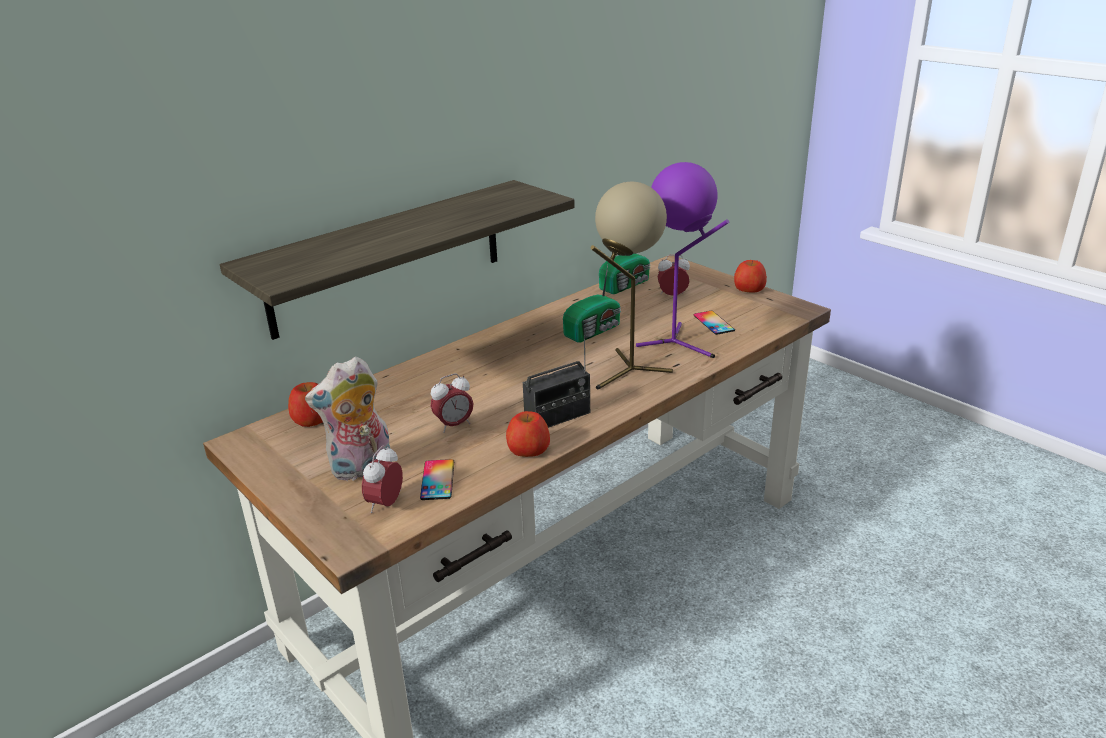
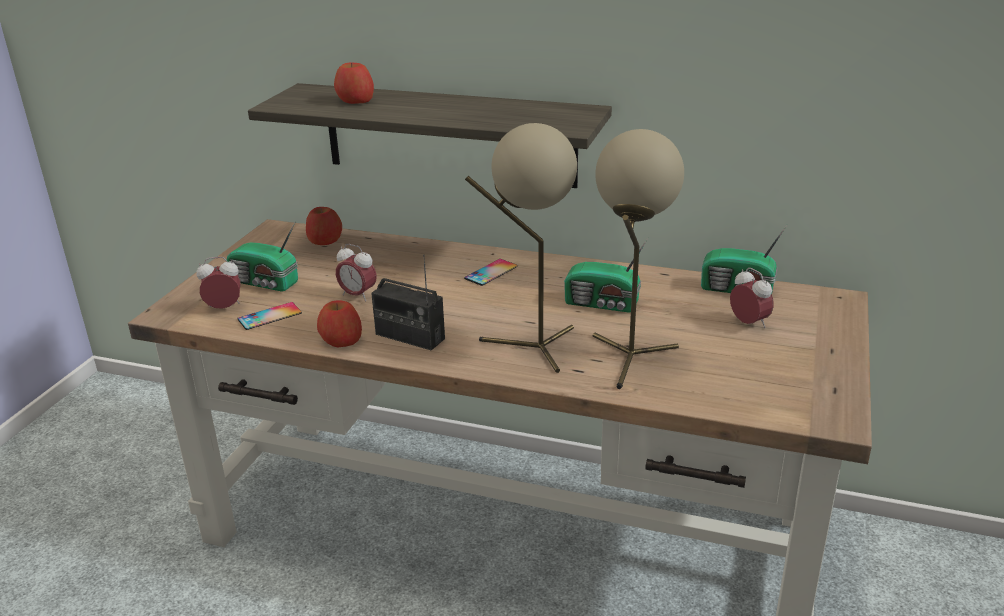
camera: 60 degrees right, 0 degrees up
plush toy [305,356,392,482] -> radio [227,221,298,292]
purple table lamp [636,162,729,358] -> beige table lamp [593,129,684,389]
phone [693,311,735,335] -> phone moved to [464,259,518,286]
apple [734,260,767,292] -> apple moved to [334,62,374,104]

